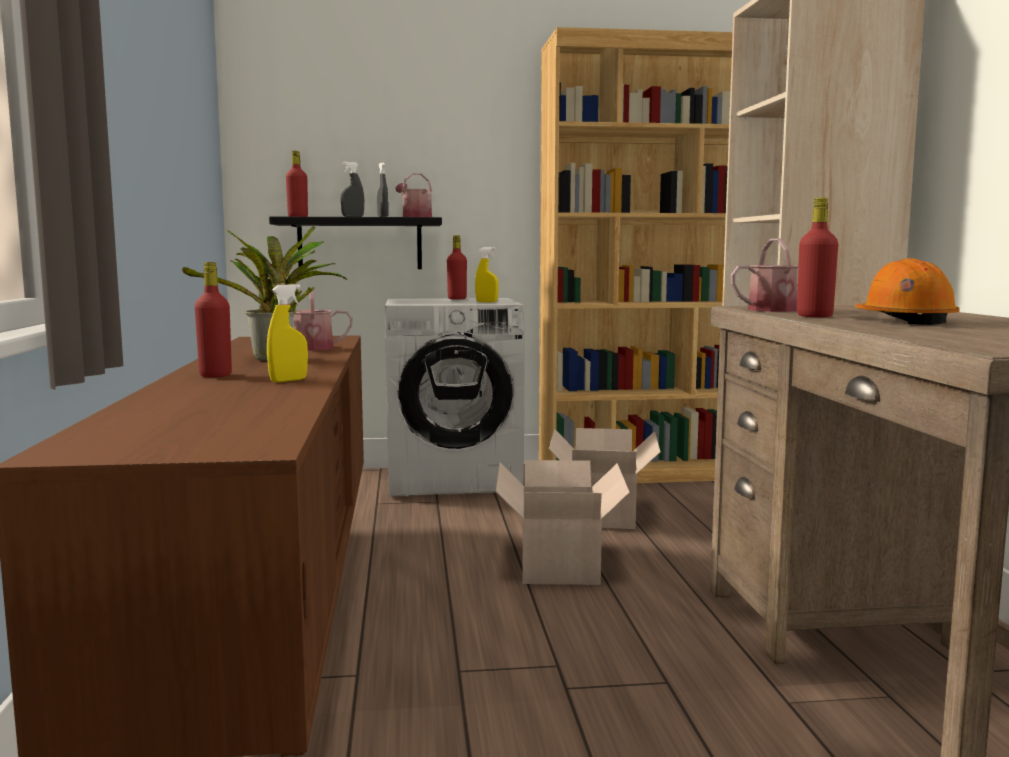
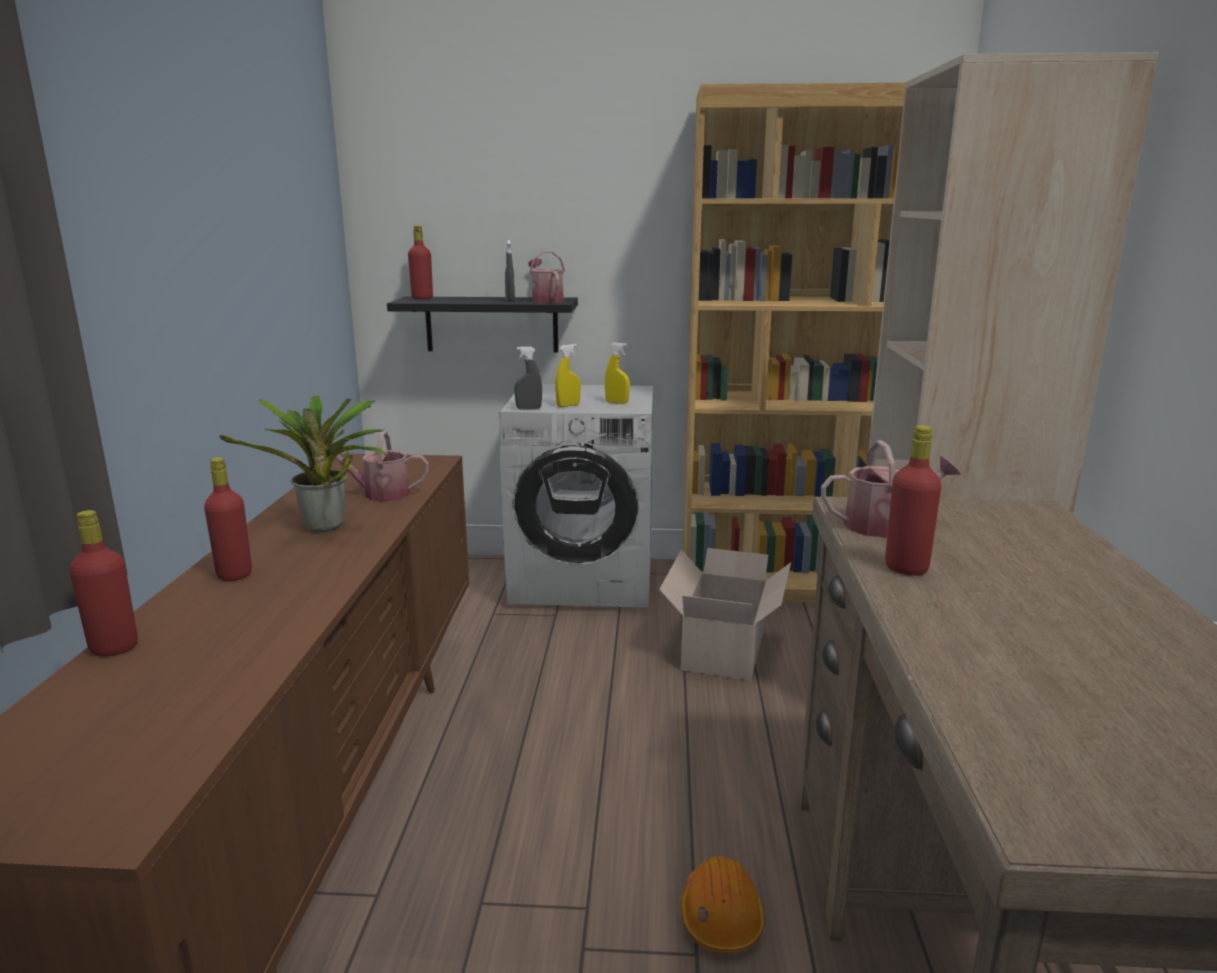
camera: 10 degrees right, 10 degrees up
yellow spray bottle [267,284,308,382] -> yellow spray bottle moved to [555,344,581,407]
grey spray bottle [341,162,364,217] -> grey spray bottle moved to [514,347,542,409]
red bottle [447,235,467,299] -> red bottle moved to [70,510,138,656]
cardboard box [496,460,630,585] -> none
orange hard hat [855,258,960,325] -> orange hard hat moved to [680,856,765,953]

